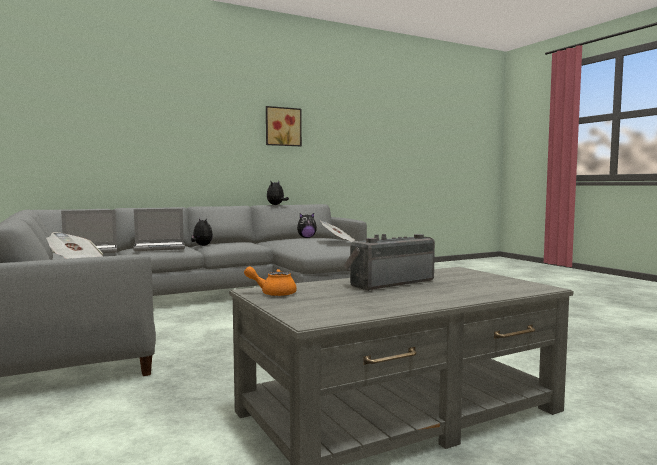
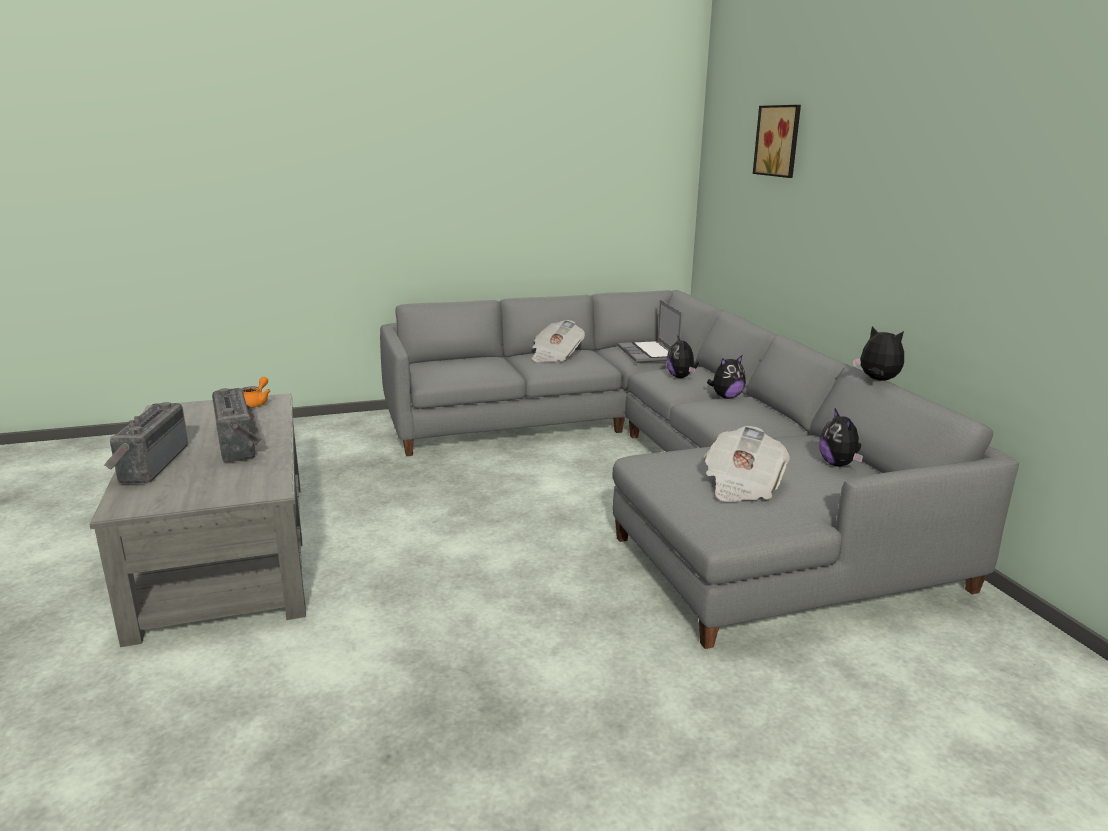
camera: 100 degrees right, 15 degrees up
laptop [133,209,185,251] -> plush toy [666,335,699,378]
picture [266,106,302,146] -> picture moved to [753,105,801,178]
none -> radio [104,402,188,484]

